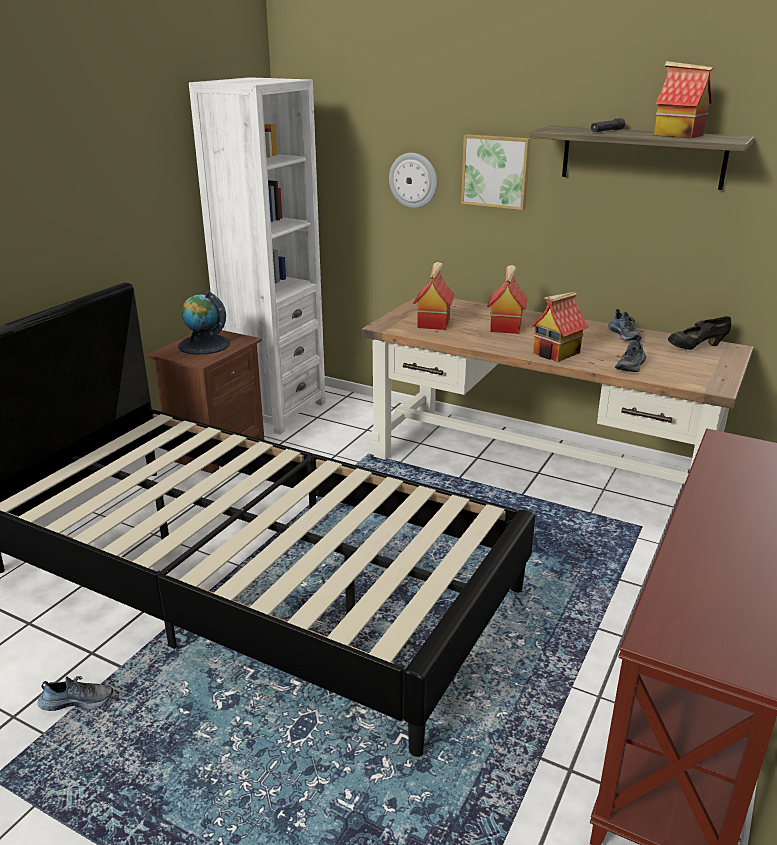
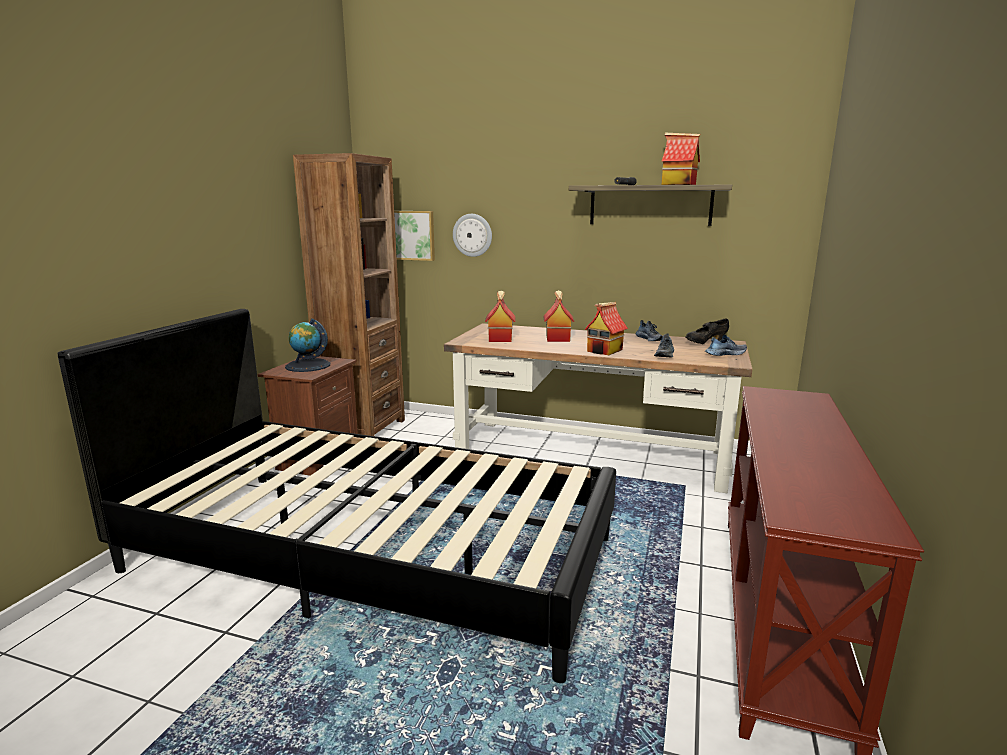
camera: 10 degrees left, 10 degrees down
shoe [38,676,113,711] -> shoe moved to [705,335,747,356]
white bookcase [189,77,326,435] -> brown bookcase [293,153,405,436]
picture [461,134,531,210] -> picture moved to [394,211,435,261]

